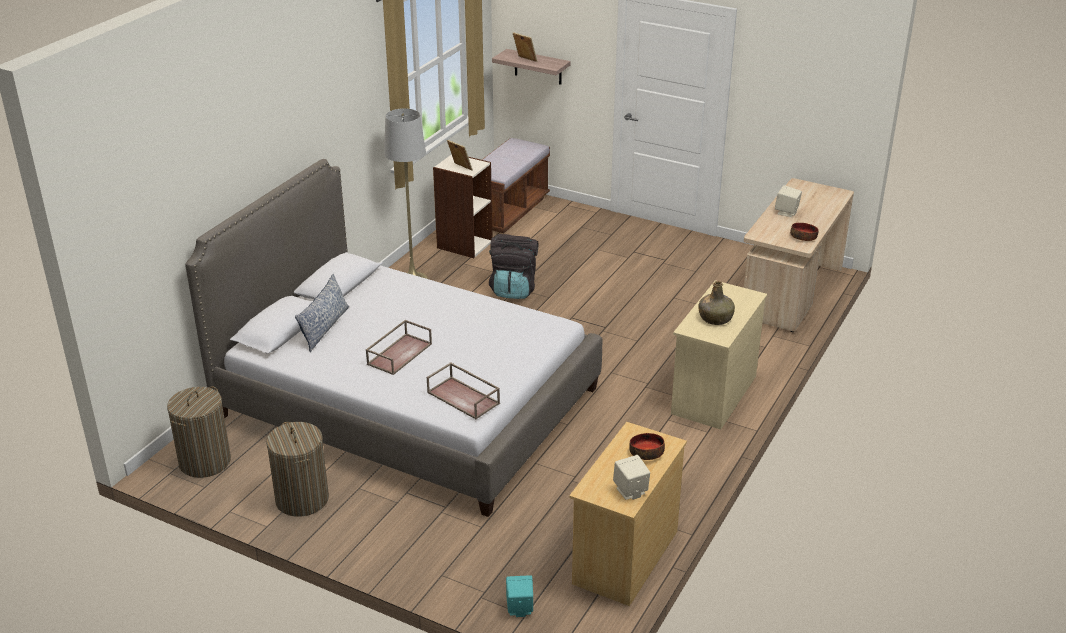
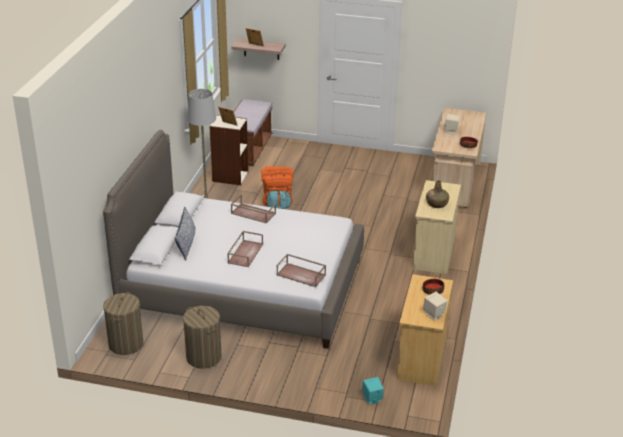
camera: 15 degrees left, 0 degrees up
black backpack [489,234,538,299] -> orange backpack [261,166,293,209]
none -> brown tray [231,195,276,223]

